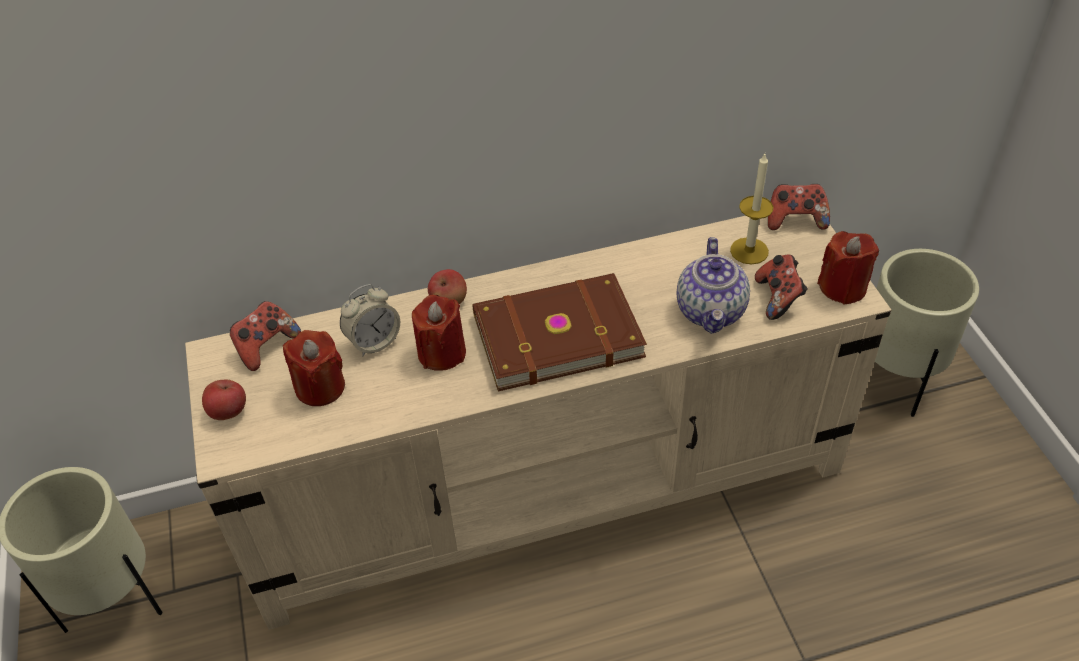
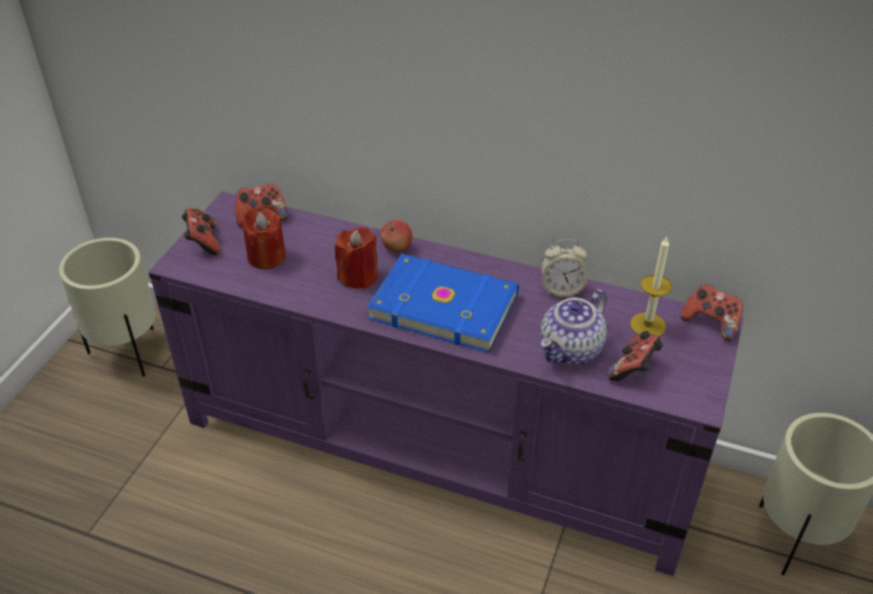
camera: 35 degrees right, 5 degrees down
beige tv stand [185,214,891,630] -> purple tv stand [149,191,744,576]
apple [202,380,246,420] -> game controller [182,208,221,255]
alarm clock [340,284,400,356] -> alarm clock moved to [541,239,588,297]
brown book [472,273,647,391] -> blue book [367,254,519,353]
red candle [817,231,879,305] -> none

